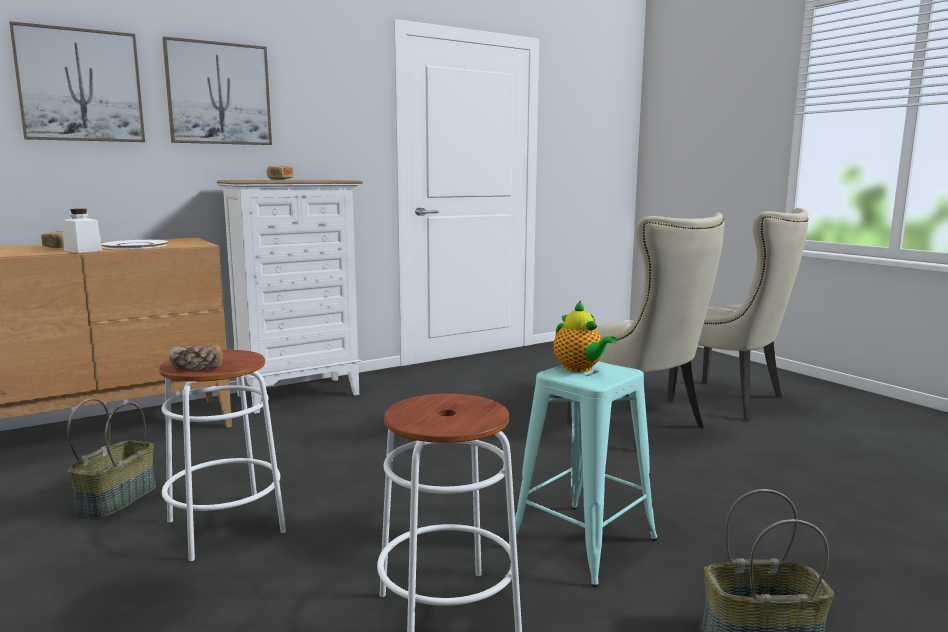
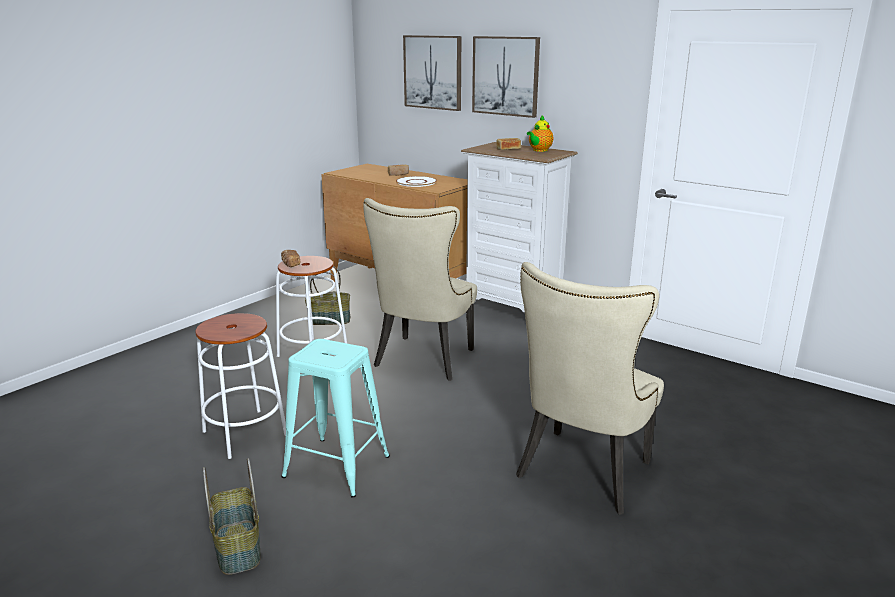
camera: 70 degrees right, 10 degrees up
white jar [62,209,102,253] -> none
teapot [554,301,617,372] -> teapot moved to [527,116,553,152]
beige chair [667,208,809,421] -> beige chair moved to [363,198,477,381]

